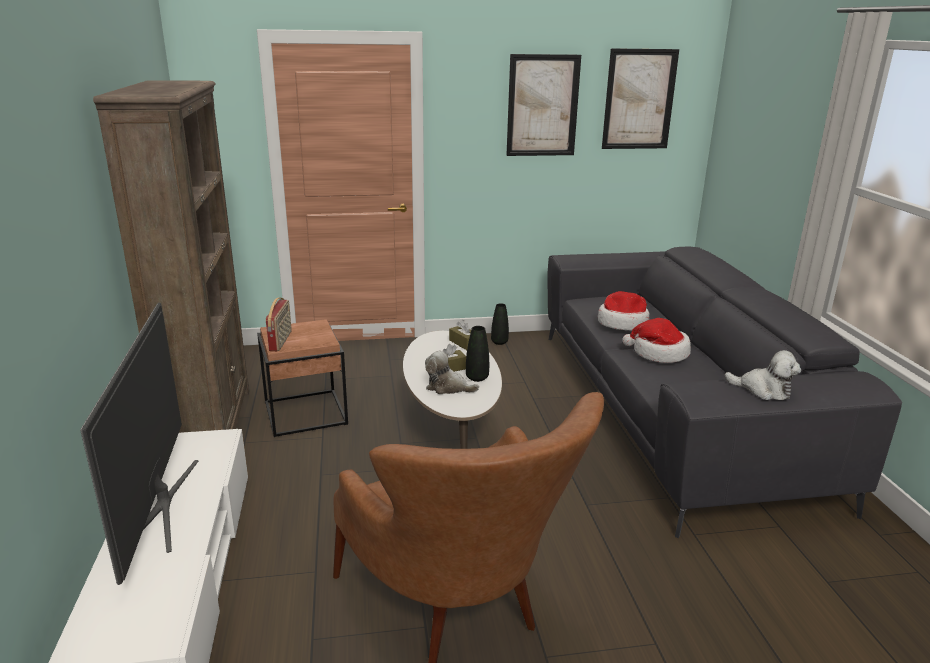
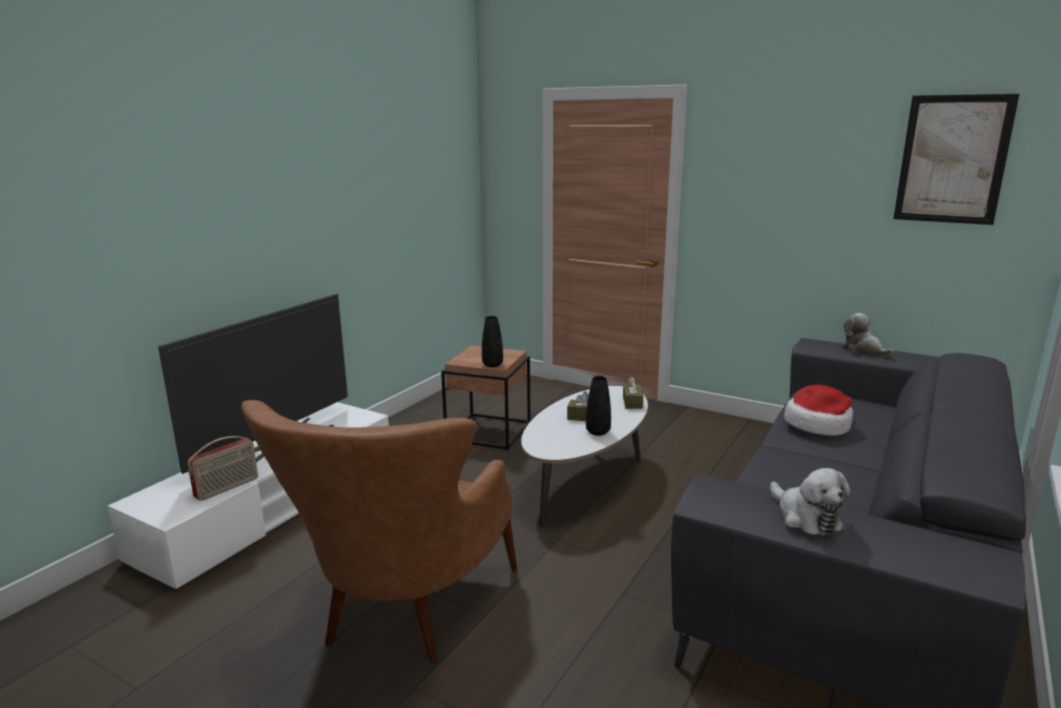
camera: 40 degrees right, 5 degrees down
brown bookcase [93,80,249,433] -> none
radio [266,298,292,351] -> radio moved to [187,436,258,501]
plush toy [425,351,479,394] -> plush toy moved to [841,313,894,356]
black vase [491,303,509,345] -> black vase moved to [482,316,503,367]
picture [506,54,581,156] -> none
hat [622,318,691,363] -> none

